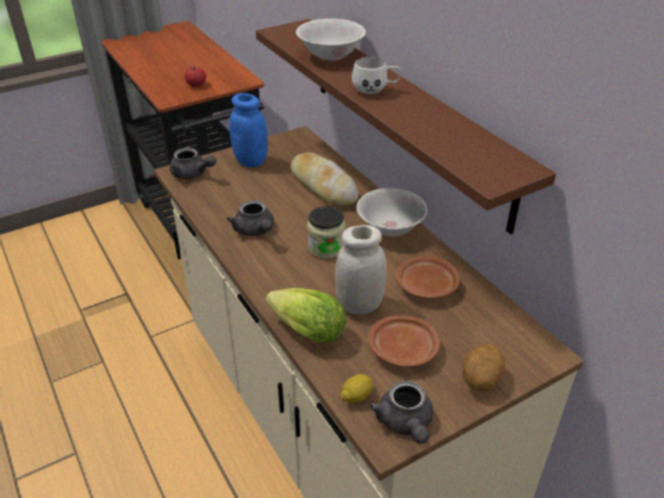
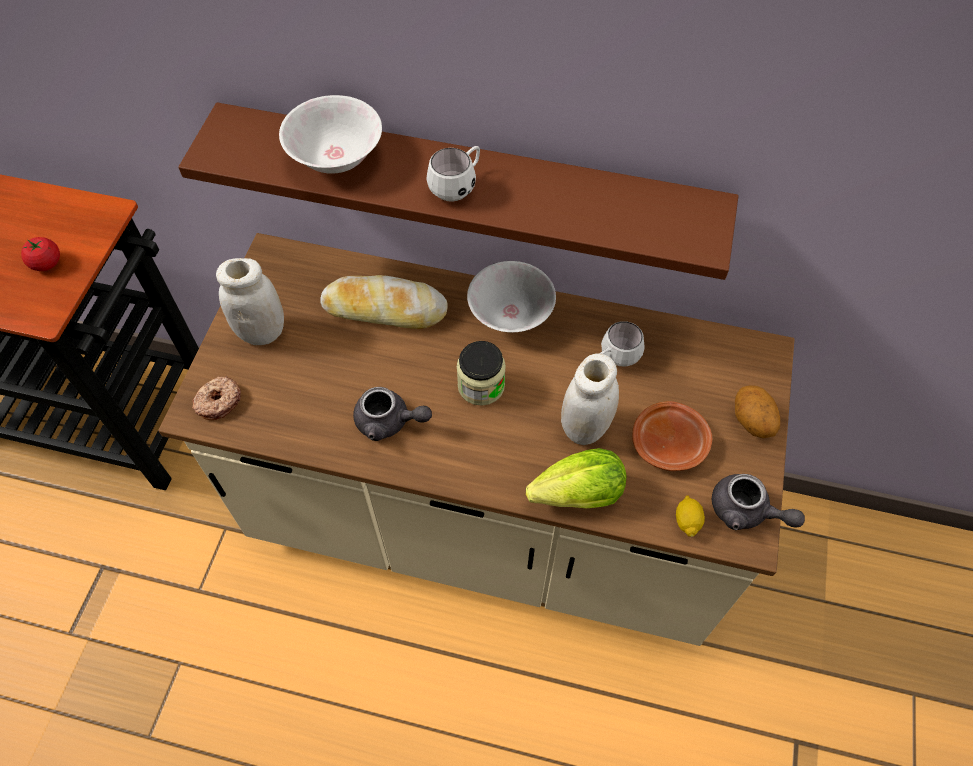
camera: 45 degrees left, 20 degrees up
grey teapot [170,148,217,179] -> donut [192,376,241,420]
blue jar [229,93,268,167] -> white jar [216,258,284,345]
brown plate [396,255,460,299] -> white mug [600,321,644,366]

